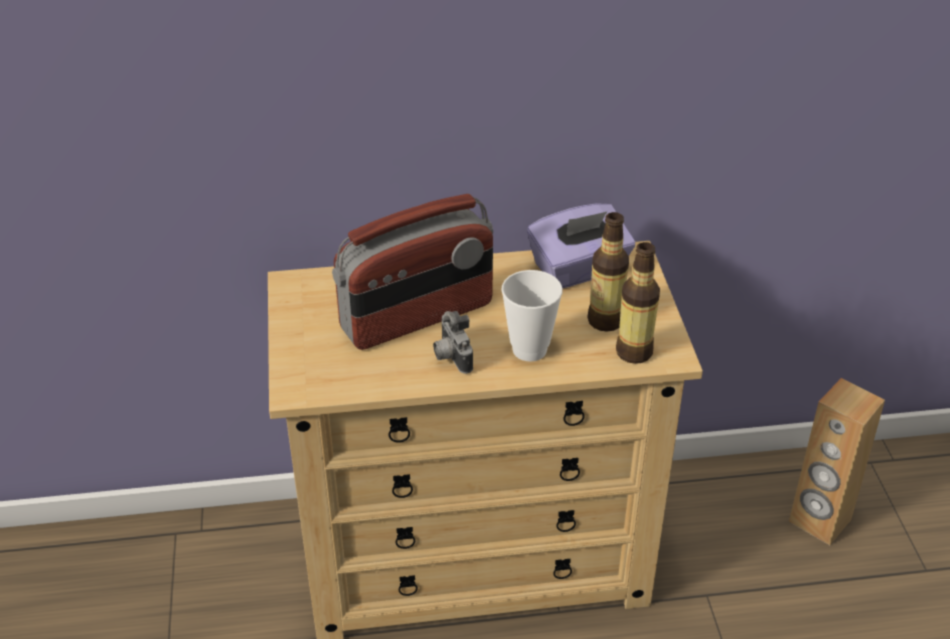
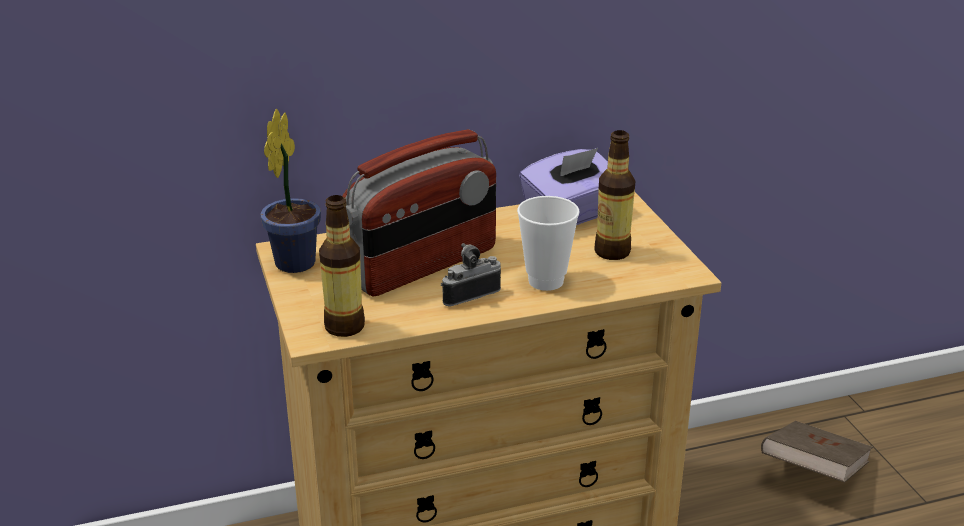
camera: 10 degrees left, 10 degrees down
camera [433,311,473,374] -> camera turned 90 degrees clockwise [441,243,501,306]
bottle [616,242,660,364] -> bottle moved to [319,195,365,337]
brown speaker [789,378,885,545] -> brown book [761,421,873,482]
none -> potted plant [260,109,321,273]

